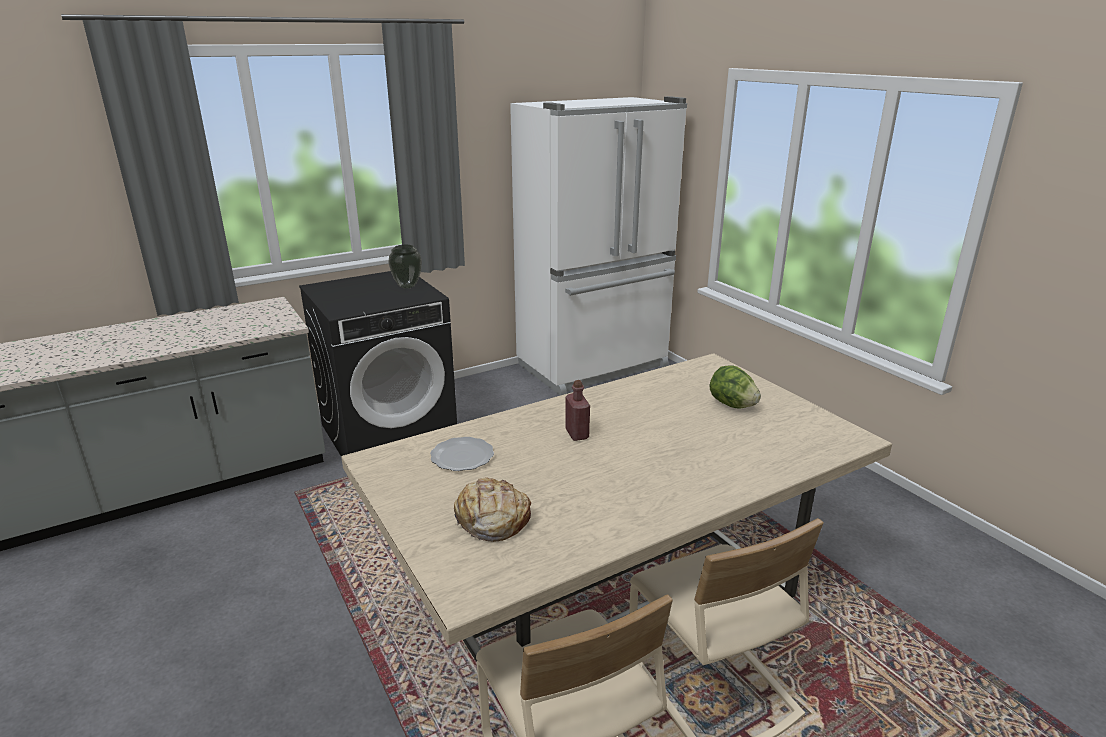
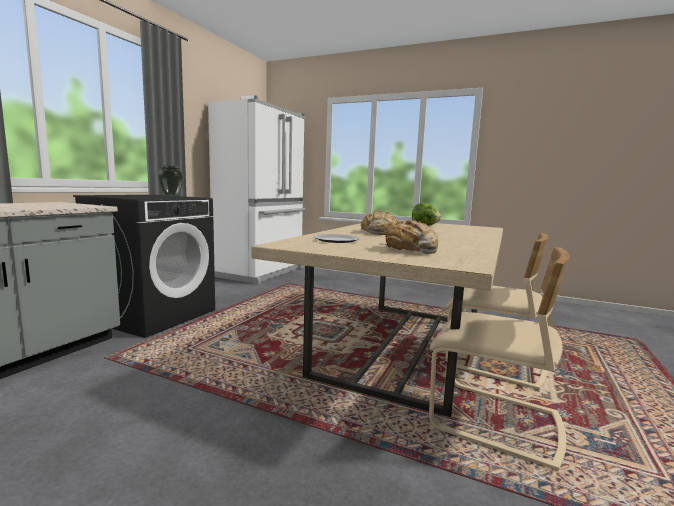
camera: 35 degrees left, 15 degrees down
red bottle [565,380,590,441] -> bread [361,210,400,235]

